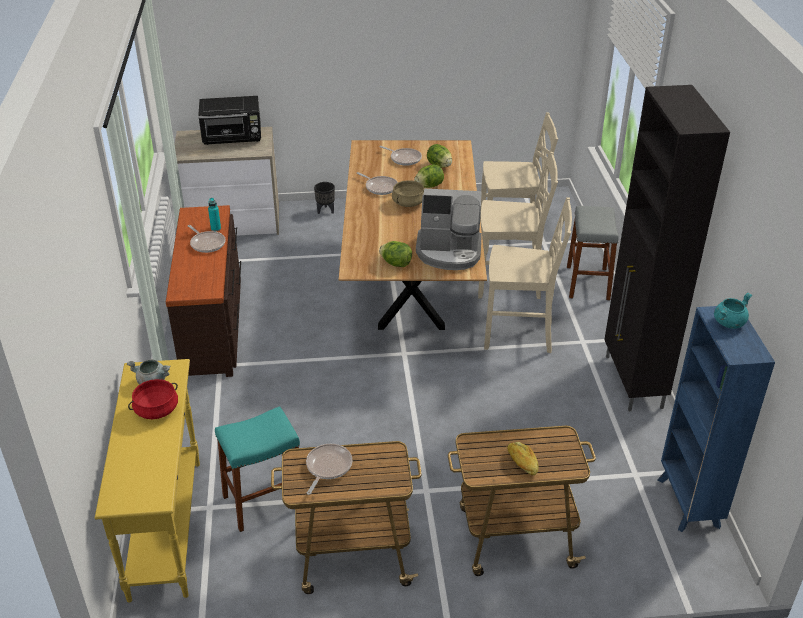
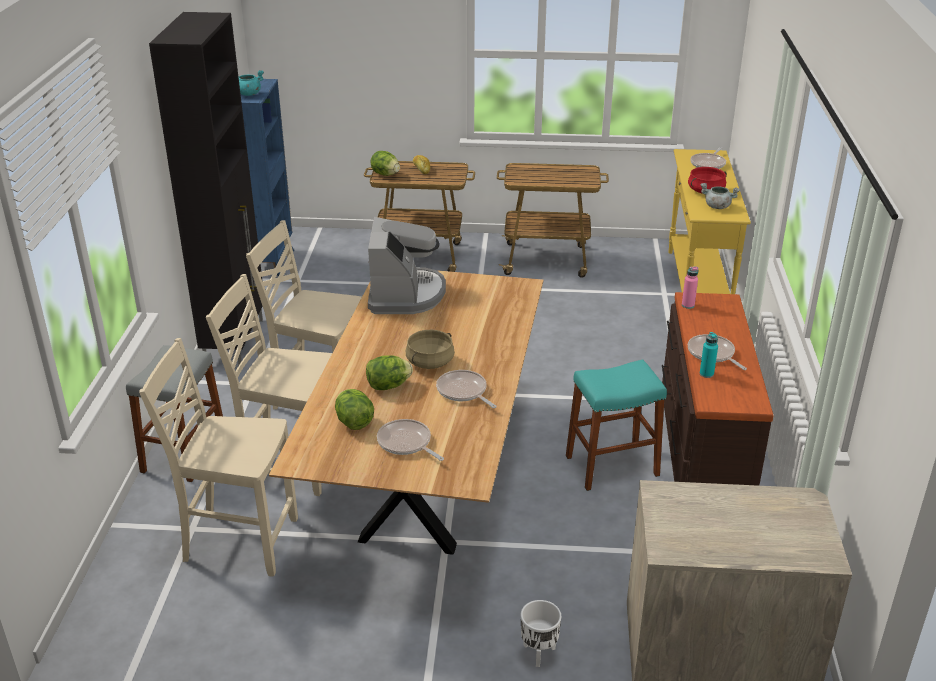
camera: 170 degrees left, 5 degrees down
black microwave [198,96,261,145] -> none
turquoise stool [215,406,300,532] -> turquoise stool moved to [566,359,667,491]
frying pan [306,444,352,495] -> frying pan moved to [690,147,726,169]
black planter [314,182,335,214] -> white planter [521,600,561,667]
lettuce [379,241,412,267] -> lettuce moved to [370,151,400,176]
coffee machine [416,189,482,270] -> coffee machine turned 75 degrees clockwise [368,217,446,314]
none -> pink bottle [682,267,698,309]

